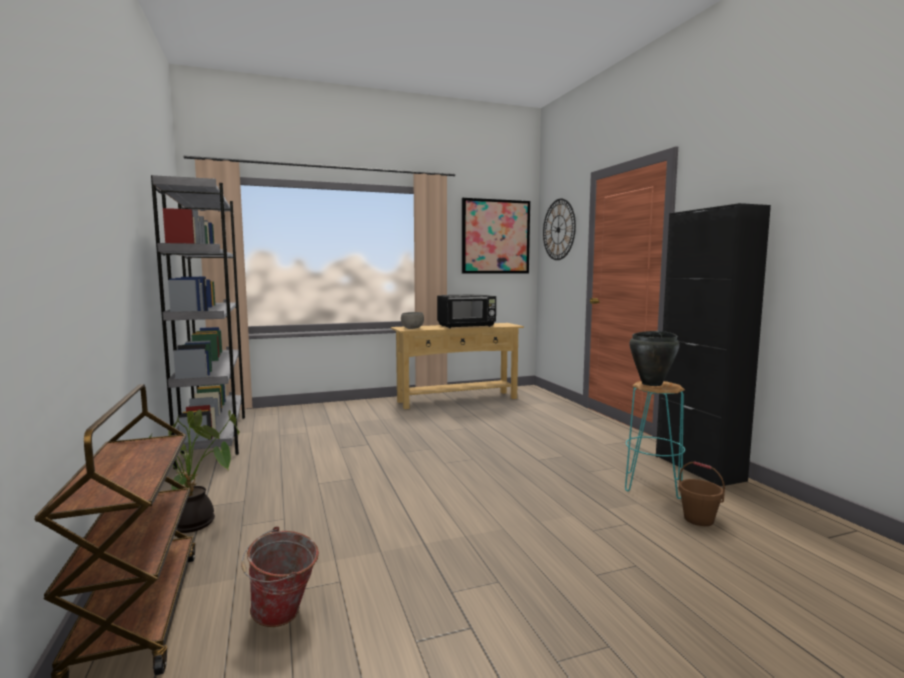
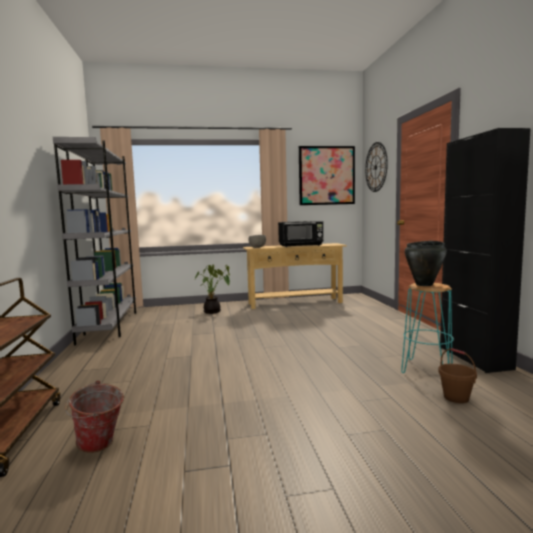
camera: 10 degrees right, 0 degrees up
potted plant [149,410,239,533] -> potted plant moved to [194,265,230,314]

